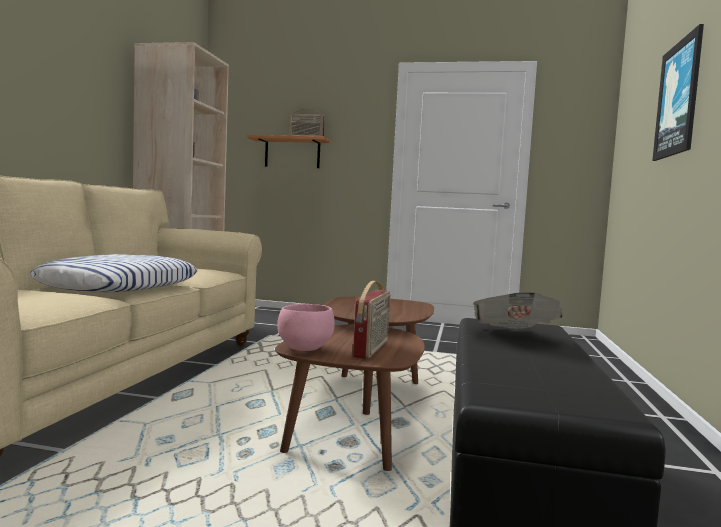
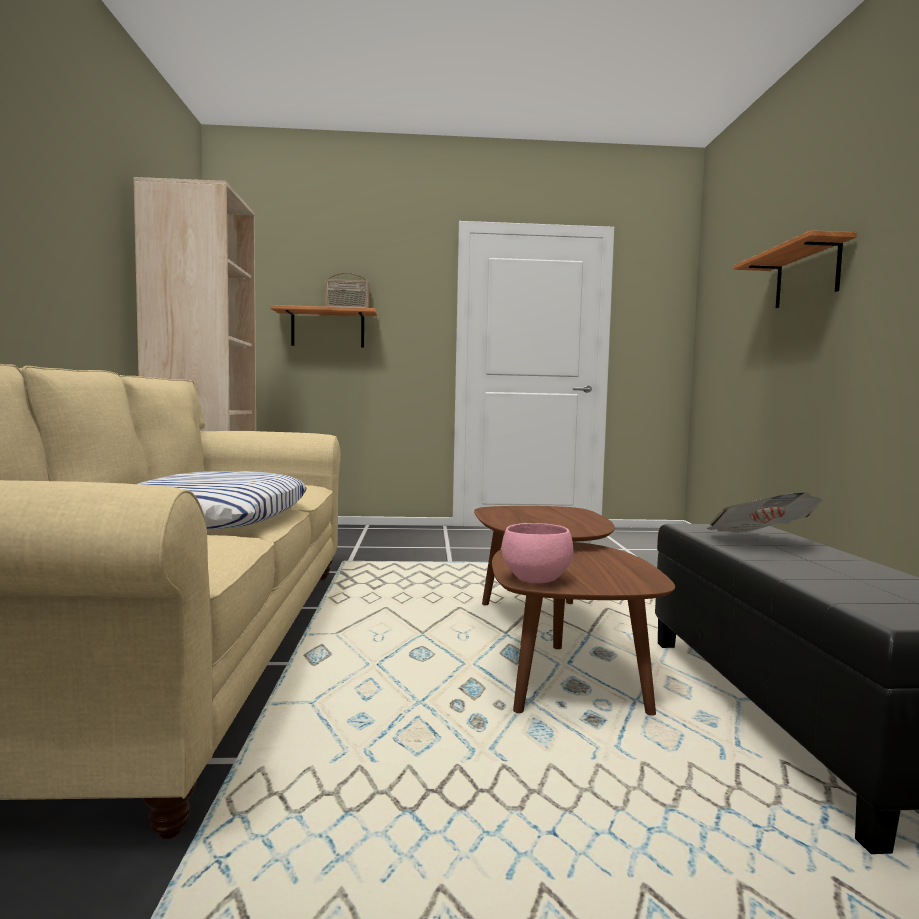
camera: 15 degrees left, 0 degrees up
radio [353,281,390,359] -> none
picture [652,24,704,161] -> shelf [733,230,857,308]

